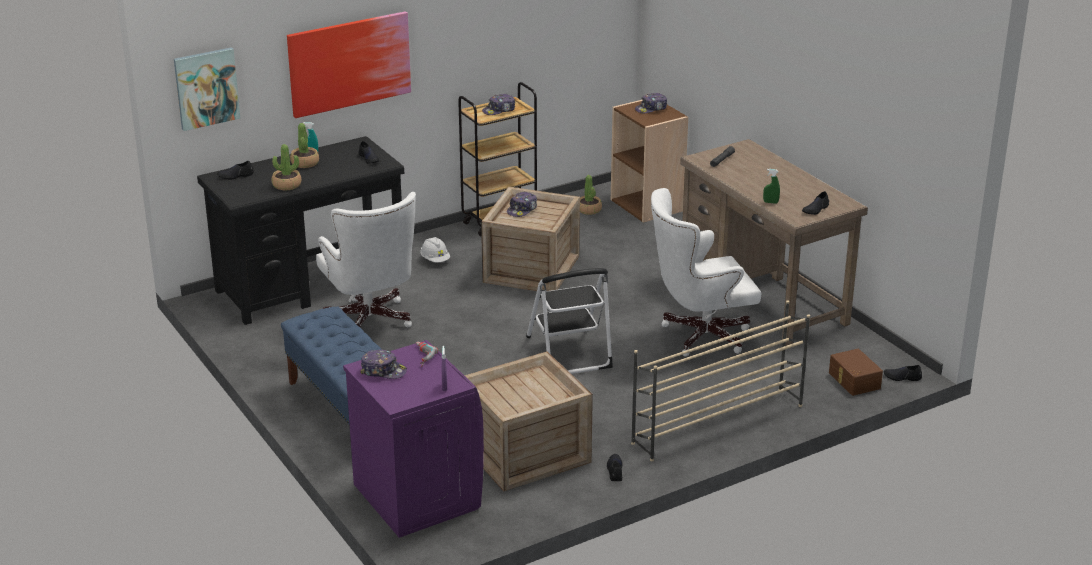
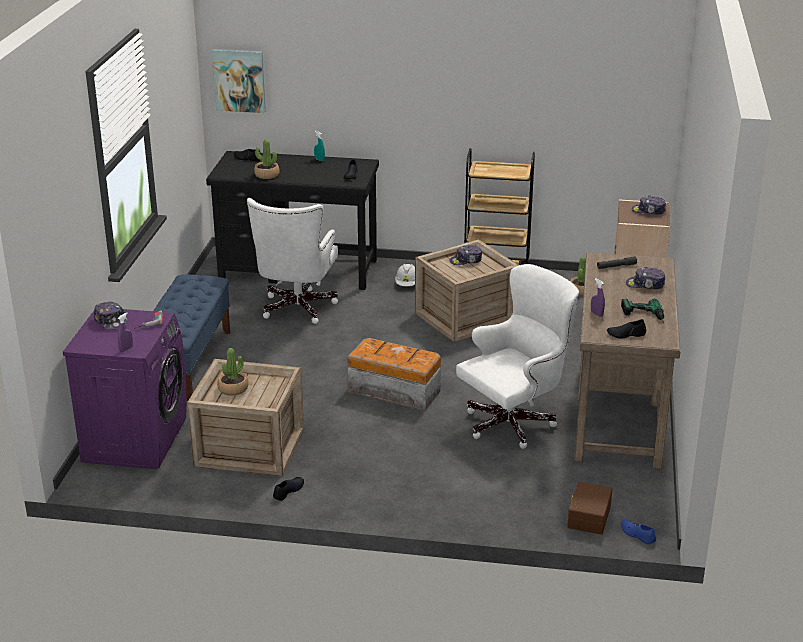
camera: 40 degrees right, 0 degrees up
picture [287,11,411,118] -> none
potted plant [290,123,319,168] -> potted plant moved to [217,348,249,396]
cap [482,94,515,115] -> cap moved to [626,267,665,289]
step ladder [526,268,613,374] -> storage box [347,338,441,411]
beige shoe rack [631,300,810,461] -> none
white office chair [651,188,761,356] -> white office chair turned 120 degrees clockwise [456,264,579,449]
green spray bottle [763,169,780,204] -> purple spray bottle [591,278,605,317]
black shoe [883,365,922,381] -> blue shoe [621,519,656,545]
none -> power drill [621,299,664,323]

